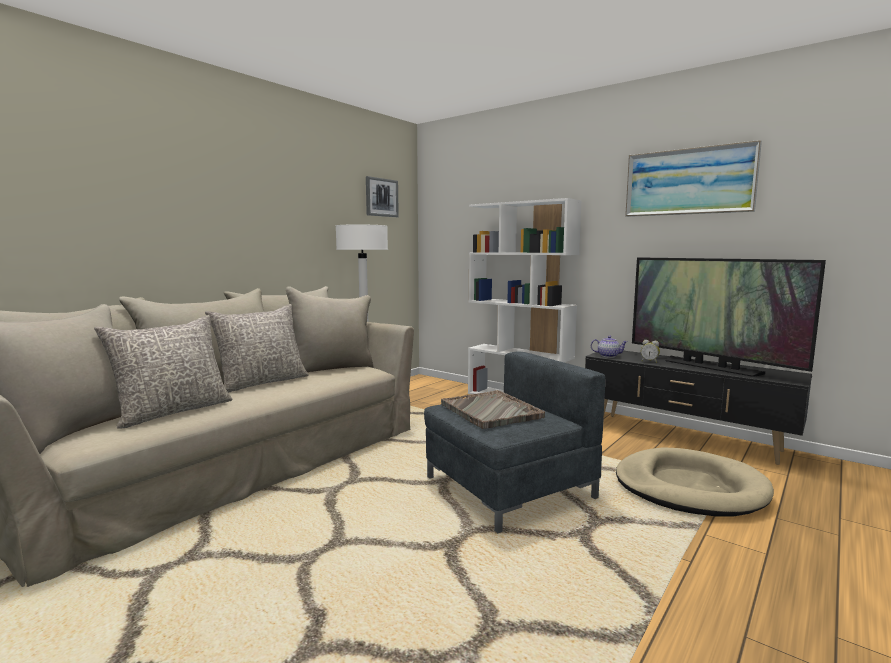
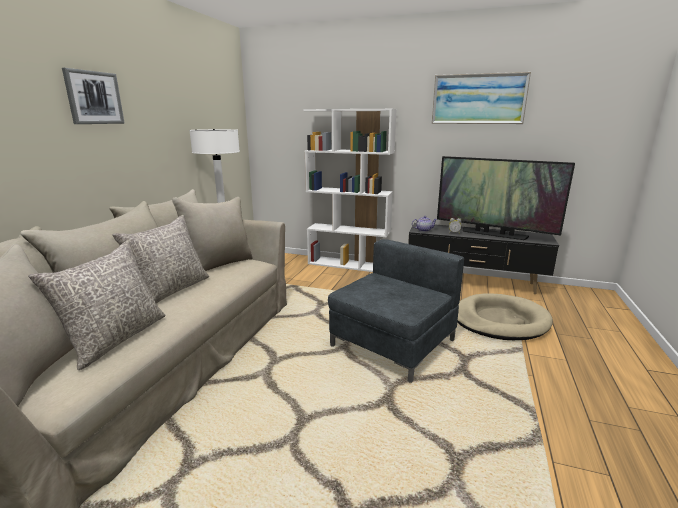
camera: 20 degrees left, 10 degrees up
picture [366,176,399,217] -> picture moved to [62,68,125,124]
grey tray [441,390,545,429] -> none

